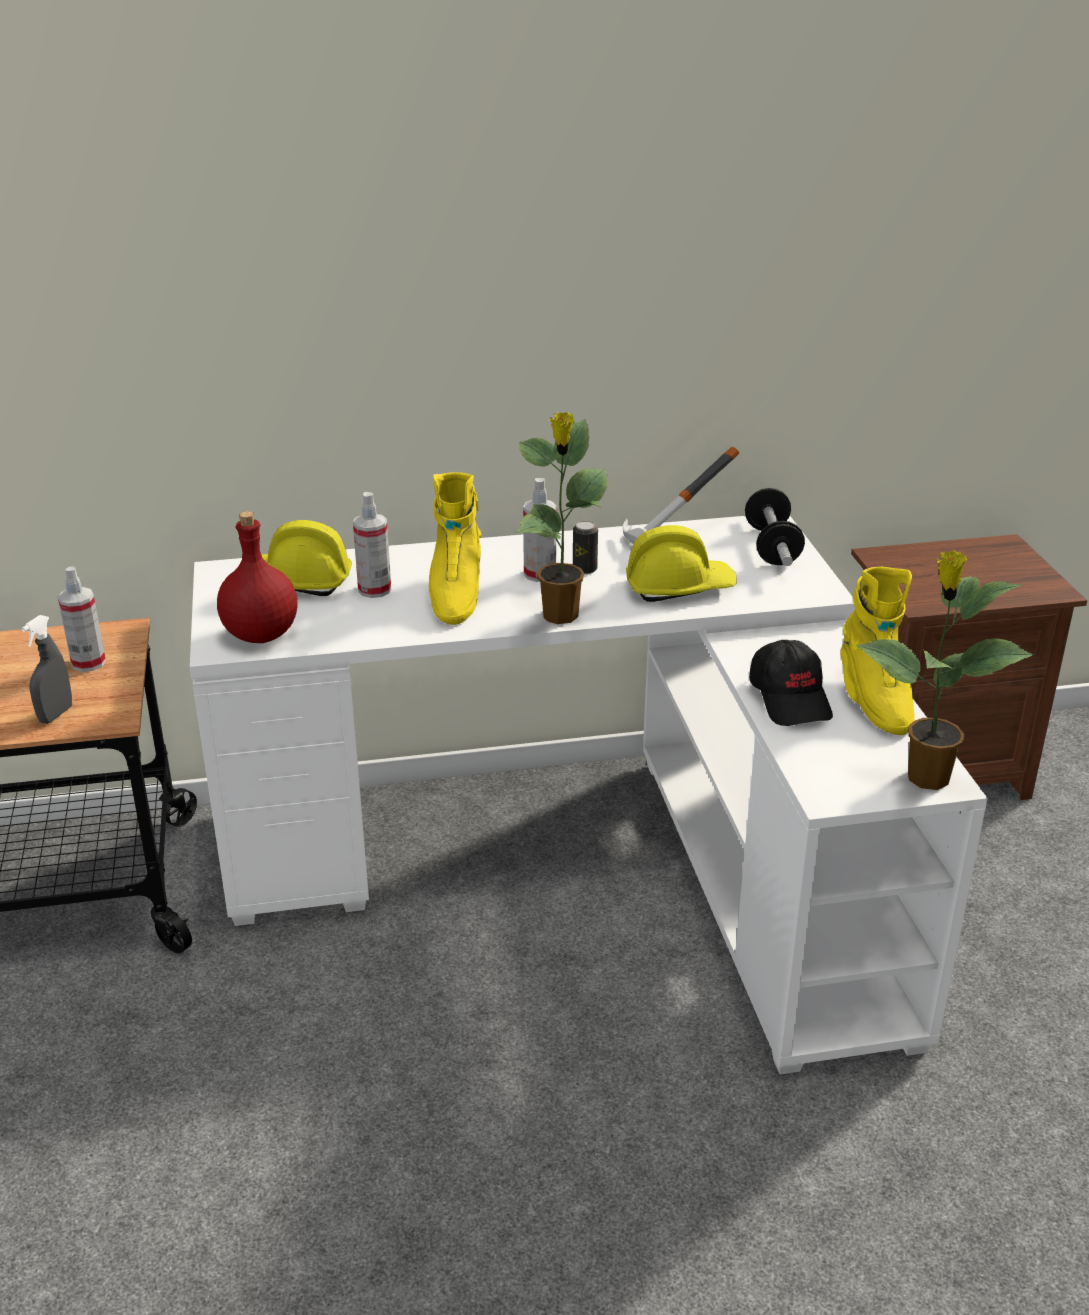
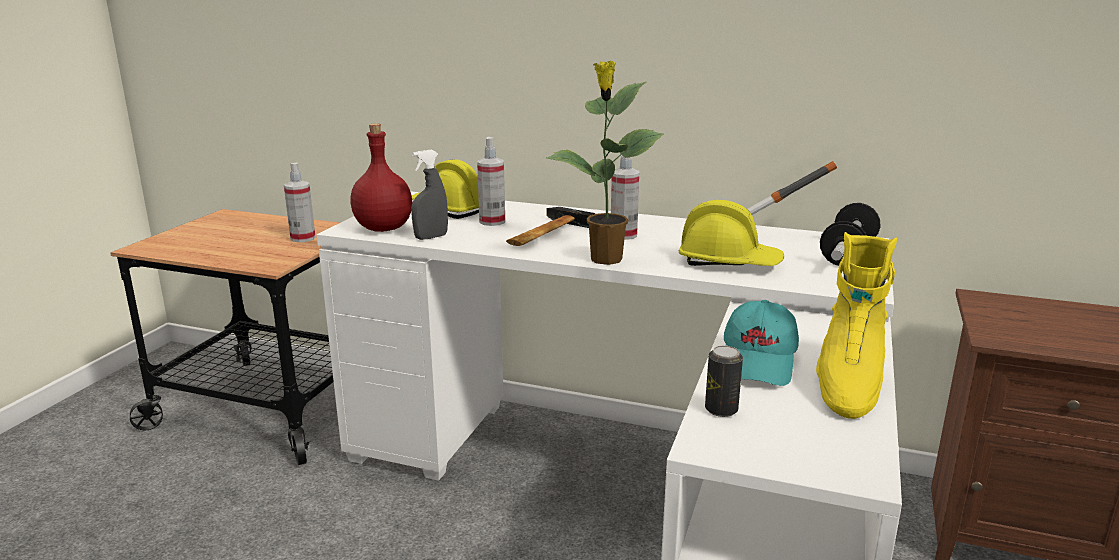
camera: 30 degrees right, 10 degrees down
grey spray bottle [22,615,72,724] -> grey spray bottle moved to [411,150,448,240]
yellow boot [429,472,481,625] -> hammer [506,207,595,246]
can [573,521,598,574] -> can moved to [705,346,743,417]
black cap [749,640,833,726] -> turquoise cap [724,300,799,386]
potted plant [857,550,1034,790] -> none

